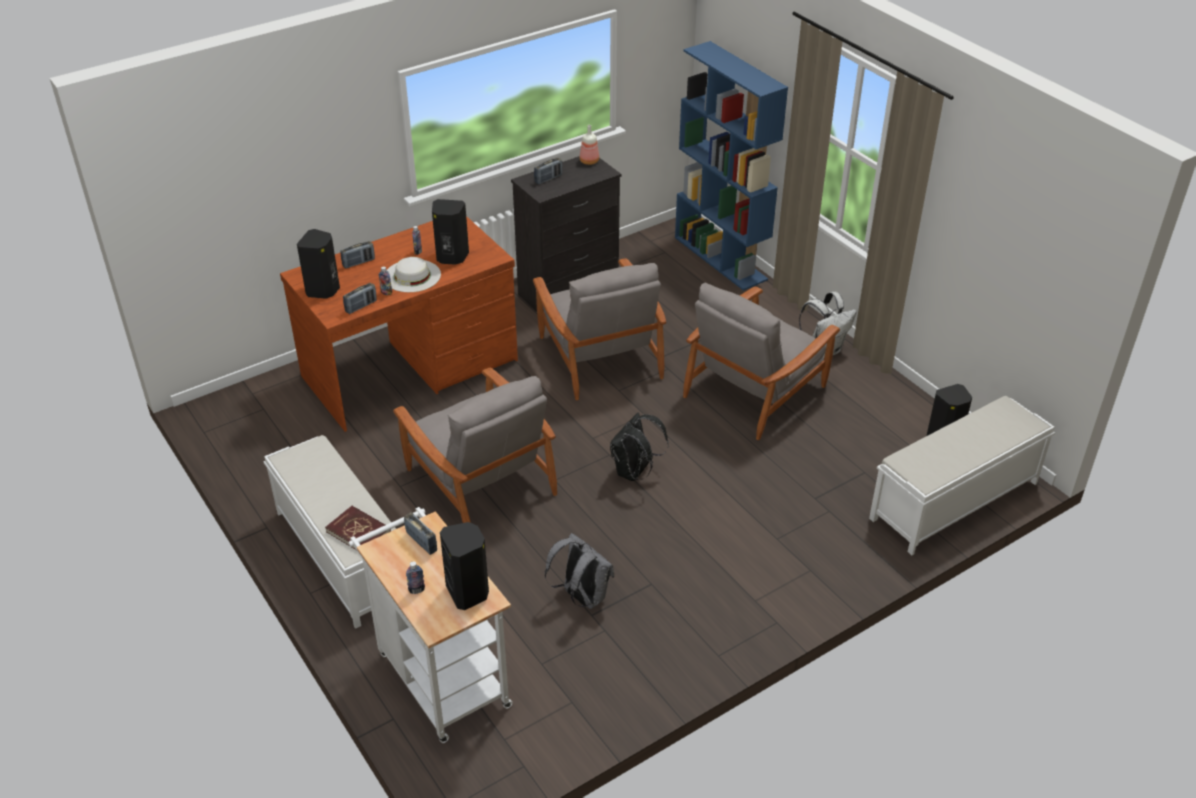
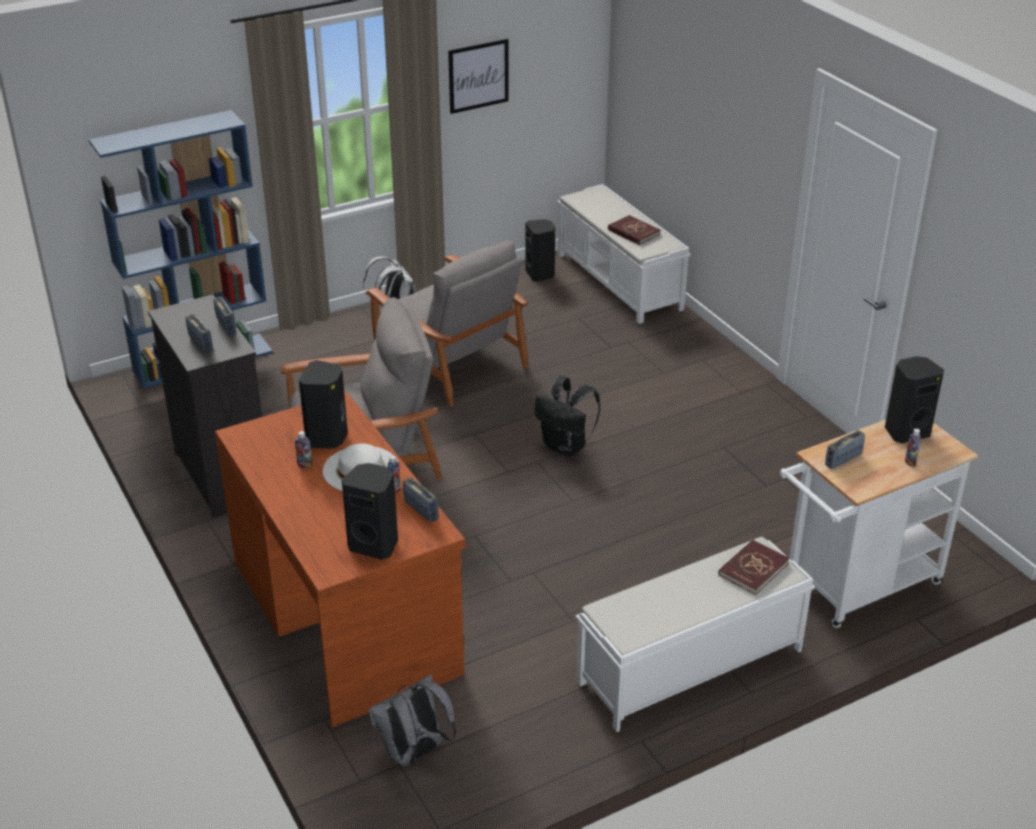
camera: 85 degrees left, 5 degrees down
radio [340,241,375,269] -> radio moved to [214,297,236,335]
grey armchair [393,368,557,523] -> none
grey backpack [545,533,614,609] -> grey backpack moved to [369,674,456,768]
bottle [580,125,599,165] -> none
none -> picture [448,38,509,114]
none -> red book [608,215,661,245]

